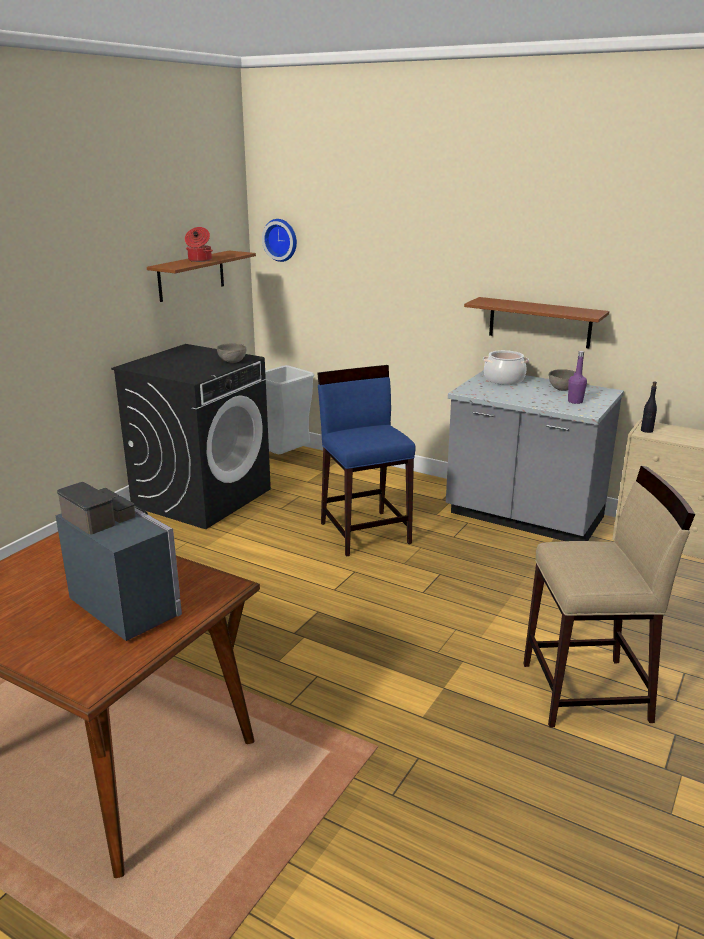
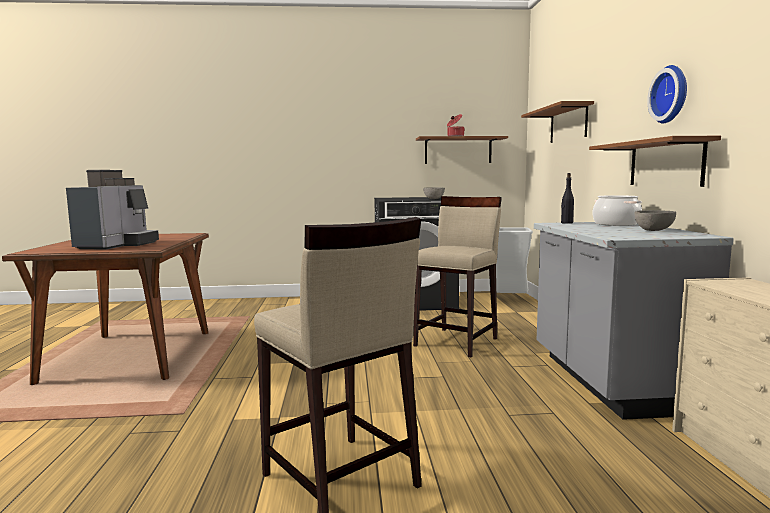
camera: 55 degrees right, 15 degrees down
wall clock [262,219,297,262] -> wall clock moved to [647,65,687,123]
blue stool [317,365,415,557] -> beige stool [413,196,502,357]
purple bottle [568,351,587,404] -> none
black bottle [641,382,657,433] -> black bottle moved to [561,173,574,224]
none -> brown shelf [521,101,594,143]

